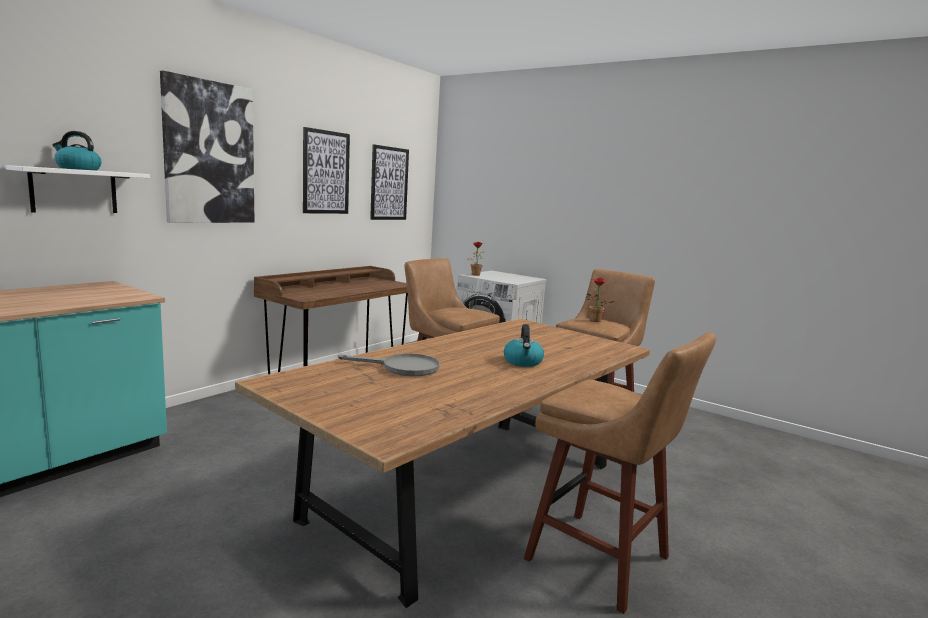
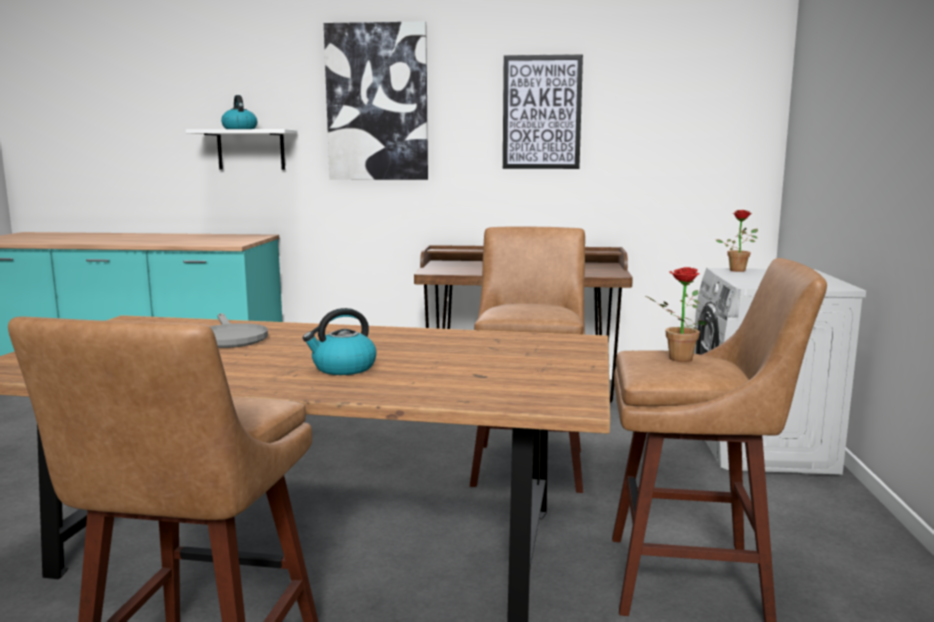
camera: 60 degrees right, 0 degrees up
picture [370,144,409,220] -> none

